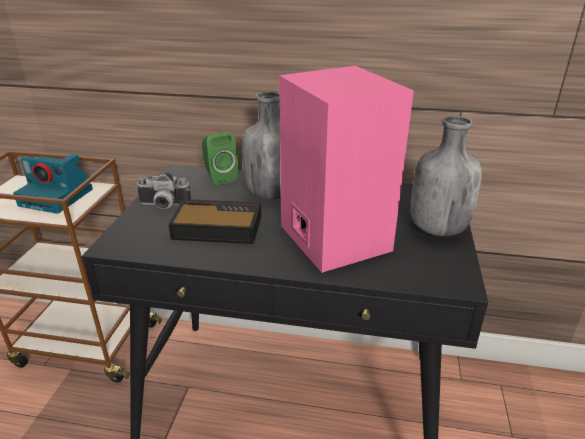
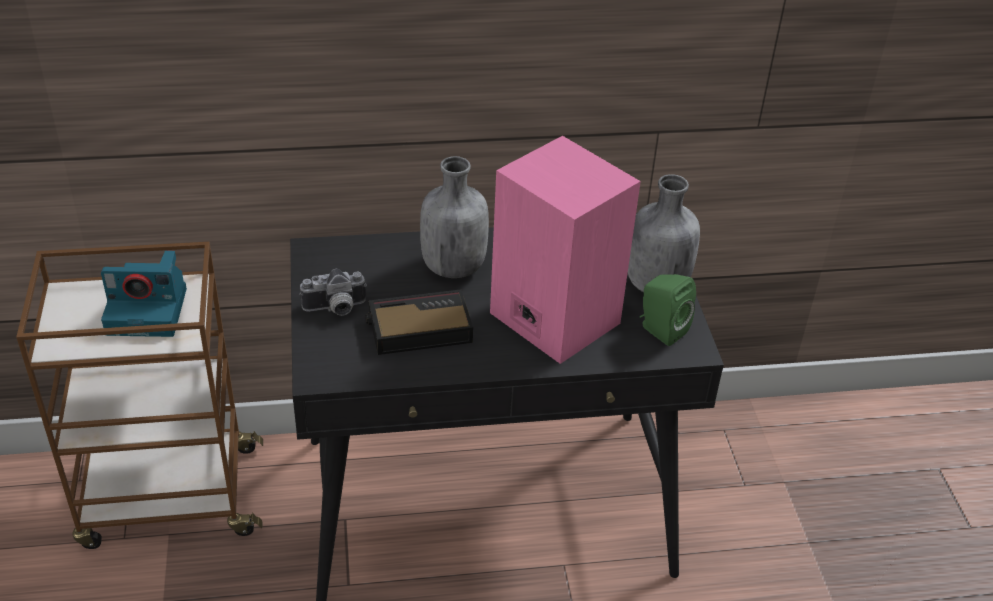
camera: 20 degrees left, 10 degrees up
green speaker [202,132,239,186] -> green speaker moved to [640,274,696,346]

